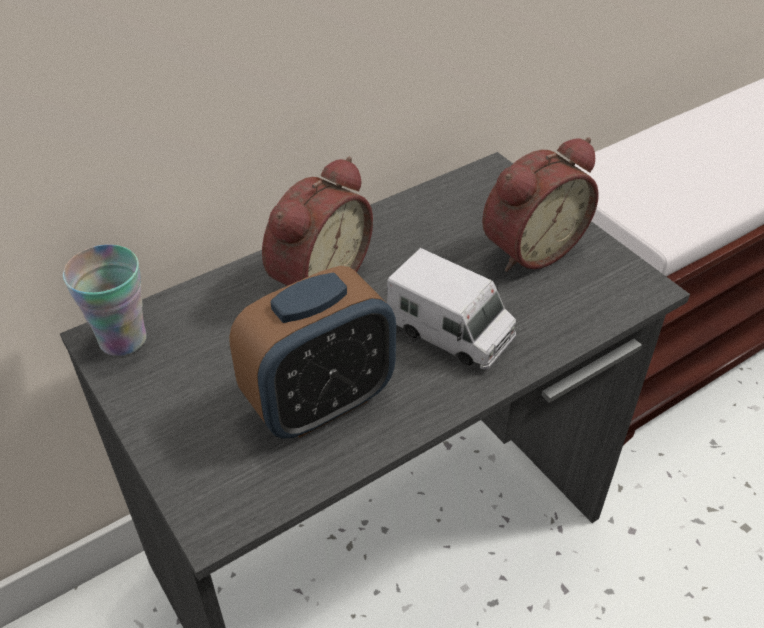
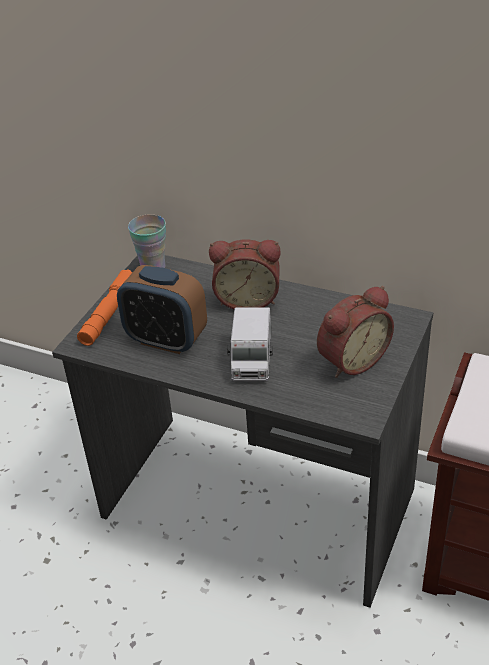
camera: 60 degrees right, 5 degrees down
alarm clock [482,137,599,272] -> alarm clock turned 60 degrees counterclockwise [317,286,394,378]
none -> orange flashlight [77,269,132,346]

